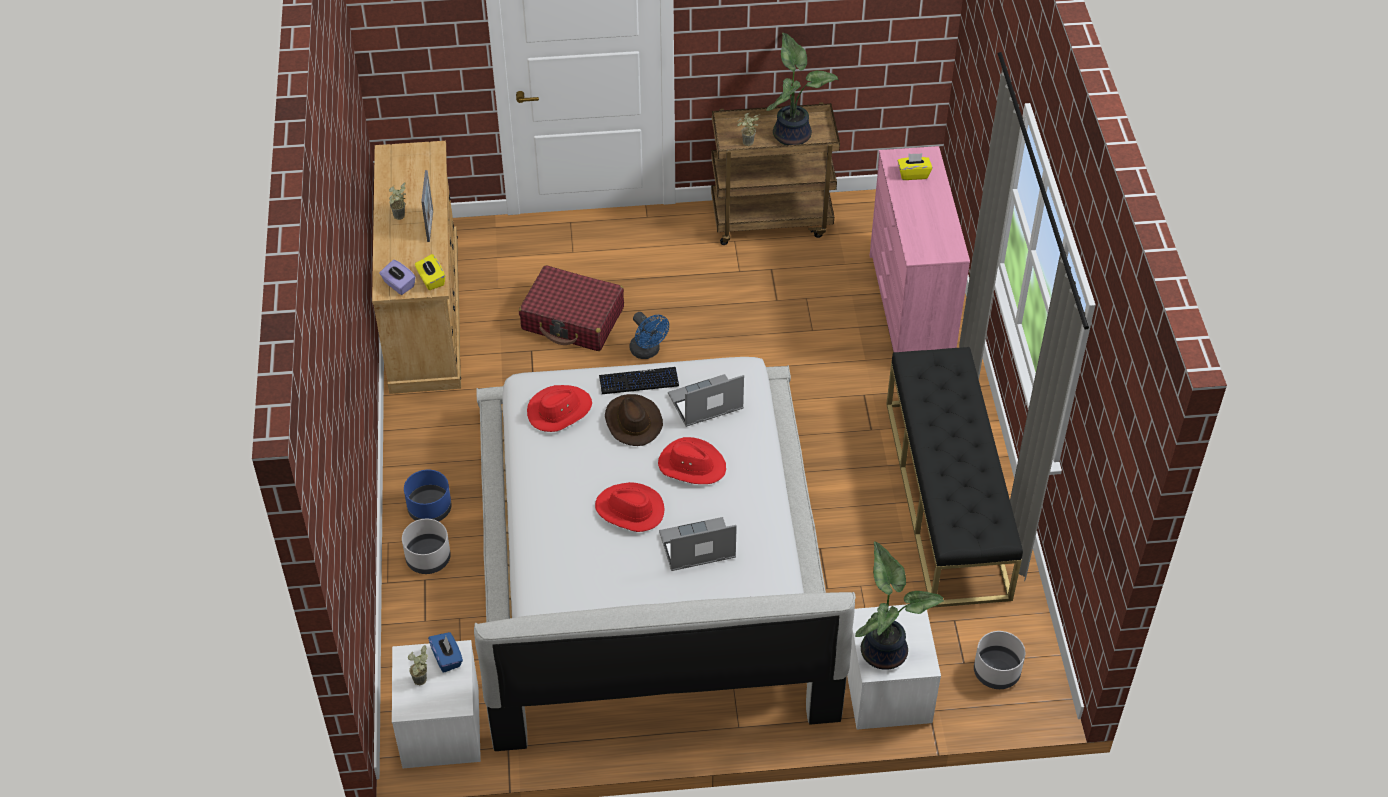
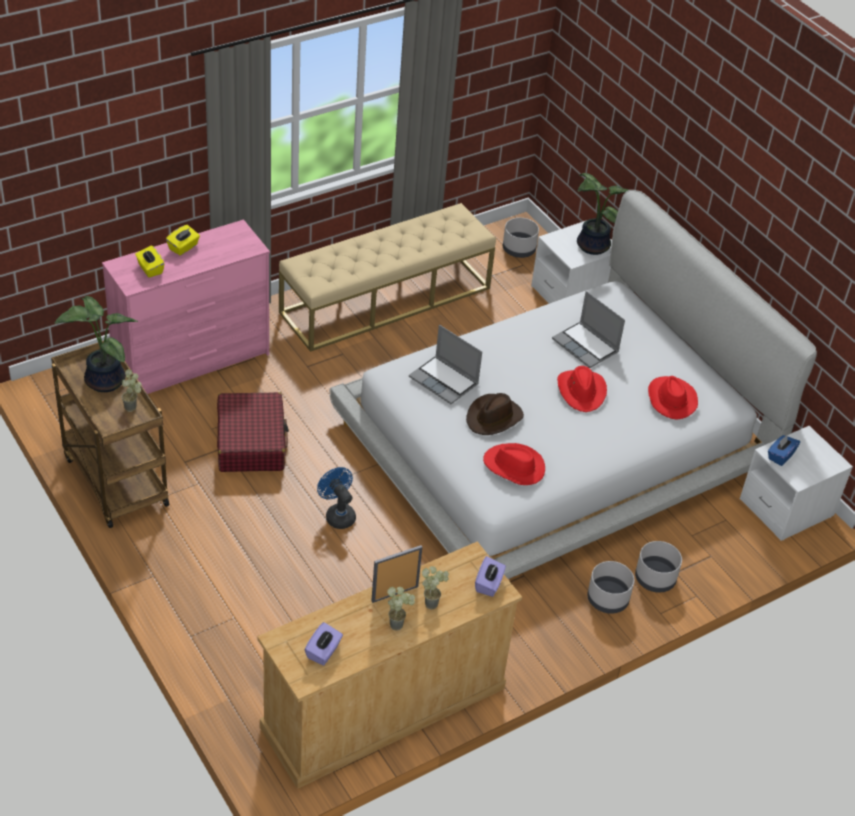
camera: 120 degrees left, 5 degrees down
blue planter [404,470,452,521] -> grey planter [587,561,634,614]
potted plant [408,645,428,685] -> potted plant moved to [422,566,449,610]
yellow tissue box [415,254,445,290] -> yellow tissue box moved to [166,225,200,255]
red suitcase [519,265,624,351] -> red suitcase moved to [217,392,289,472]
keyboard [599,367,679,394] -> none
blue fan [630,312,669,359] -> blue fan turned 60 degrees counterclockwise [317,467,356,529]
red hat [658,437,726,484] -> red hat moved to [648,376,698,420]
black bench [886,347,1023,608] -> beige bench [279,203,496,352]
none -> purple tissue box [304,622,343,665]

